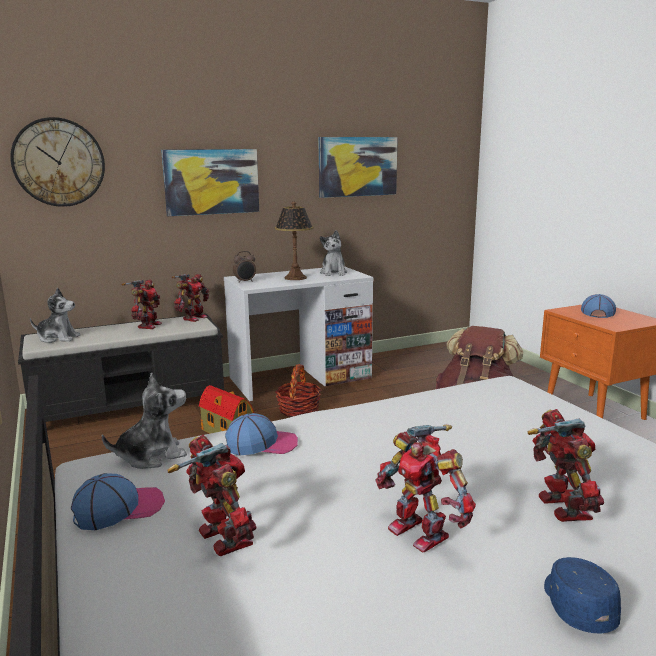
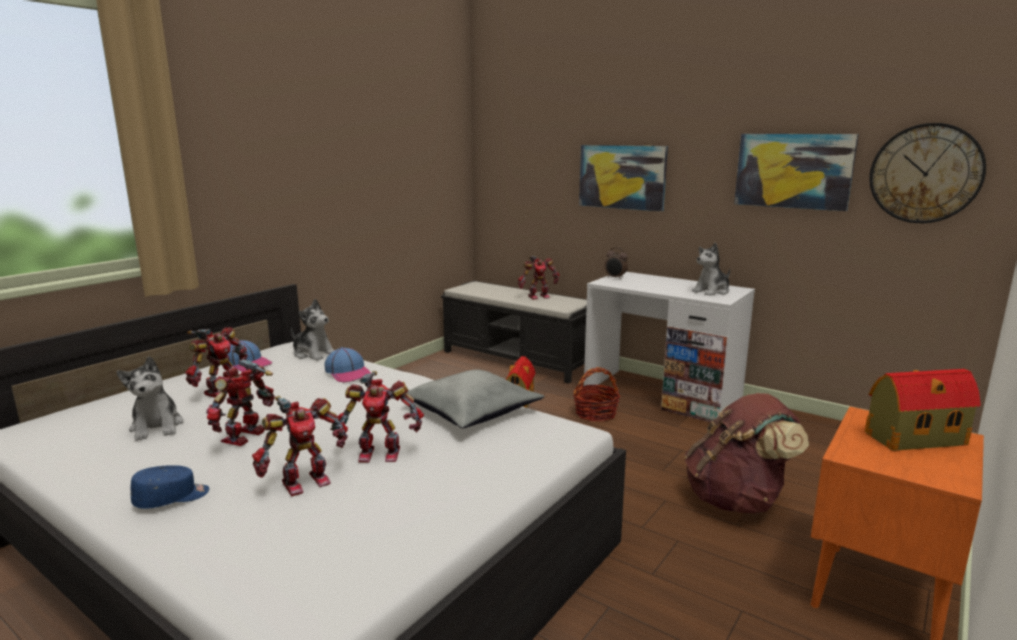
camera: 60 degrees right, 0 degrees up
wall clock [10,117,105,207] -> wall clock moved to [869,123,986,223]
plush toy [30,288,80,343] -> plush toy moved to [117,357,183,441]
toy robot [172,274,209,322] -> toy robot moved to [336,371,424,463]
table lamp [275,202,314,280] -> none
cap [581,294,616,318] -> toy house [865,369,981,451]
none -> grey pillow [407,369,545,428]

